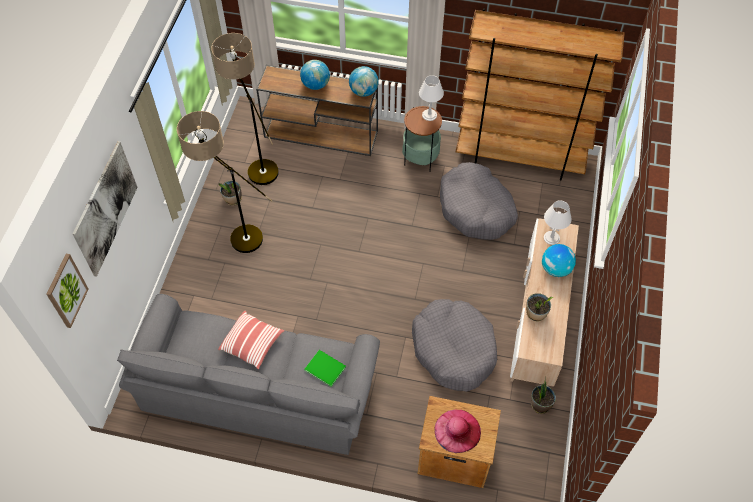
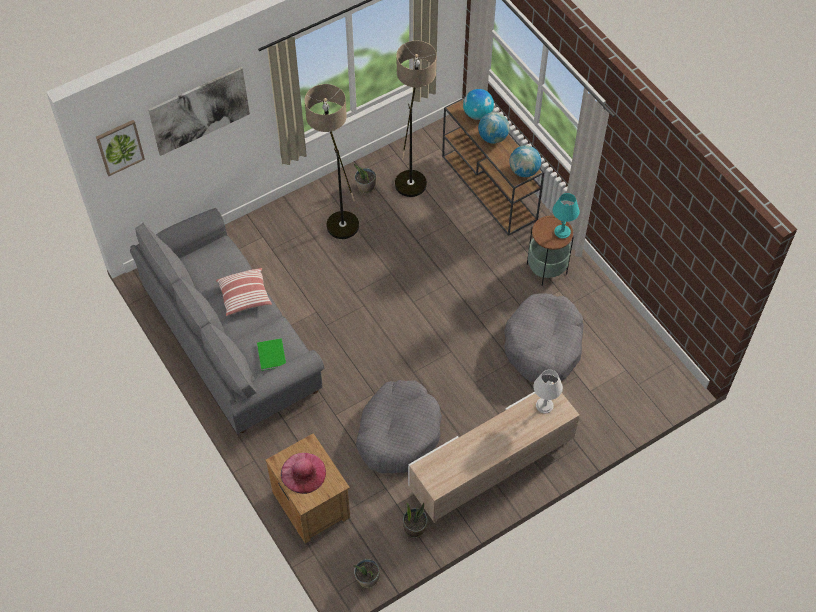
camera: 45 degrees right, 0 degrees up
white table lamp [419,75,444,121] -> turquoise table lamp [553,193,580,238]
brown bookcase [456,9,625,180] -> none
potted plant [526,293,553,322] -> potted plant moved to [353,559,380,588]
globe [542,244,576,277] -> globe moved to [463,89,494,120]

